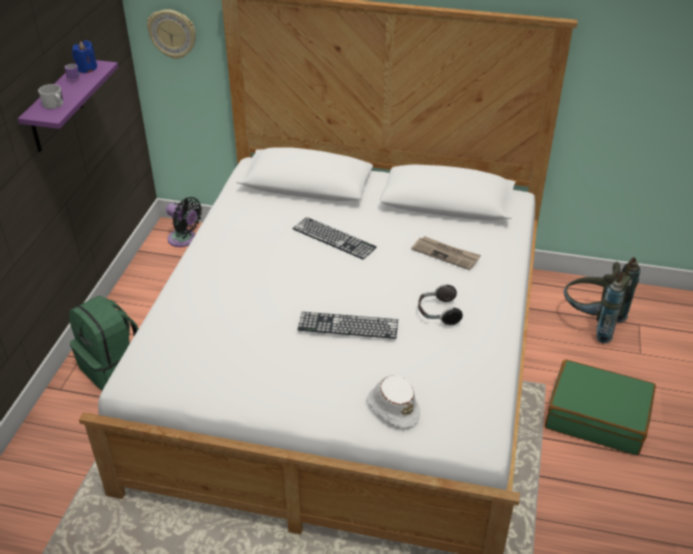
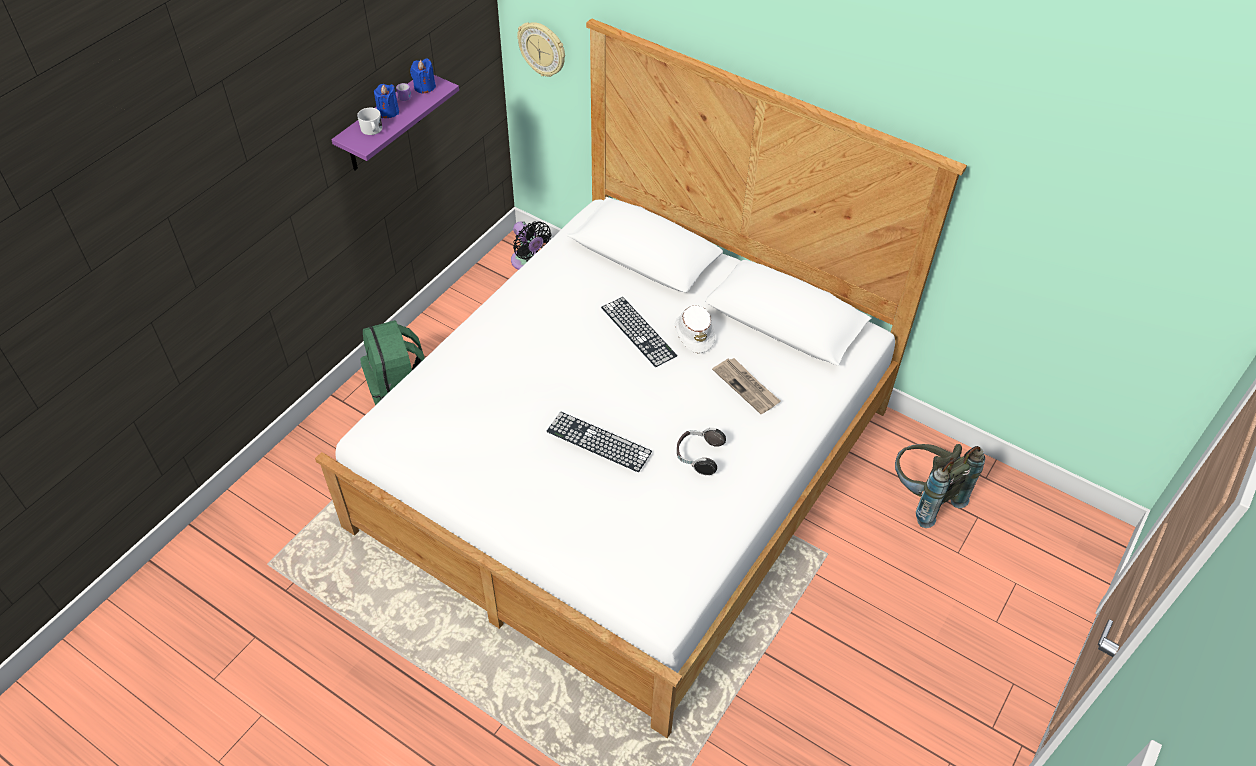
camera: 20 degrees right, 10 degrees up
white hat [367,375,420,428] -> white hat moved to [675,305,715,353]
green suitcase [545,360,656,455] -> none
none -> blue candle [374,84,399,118]

